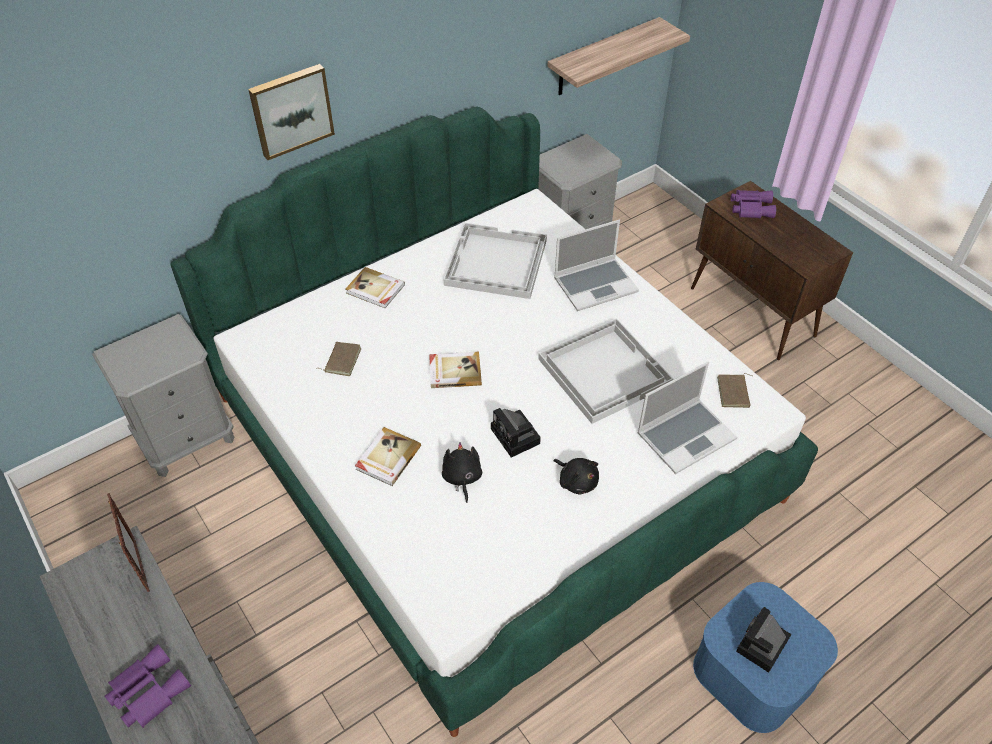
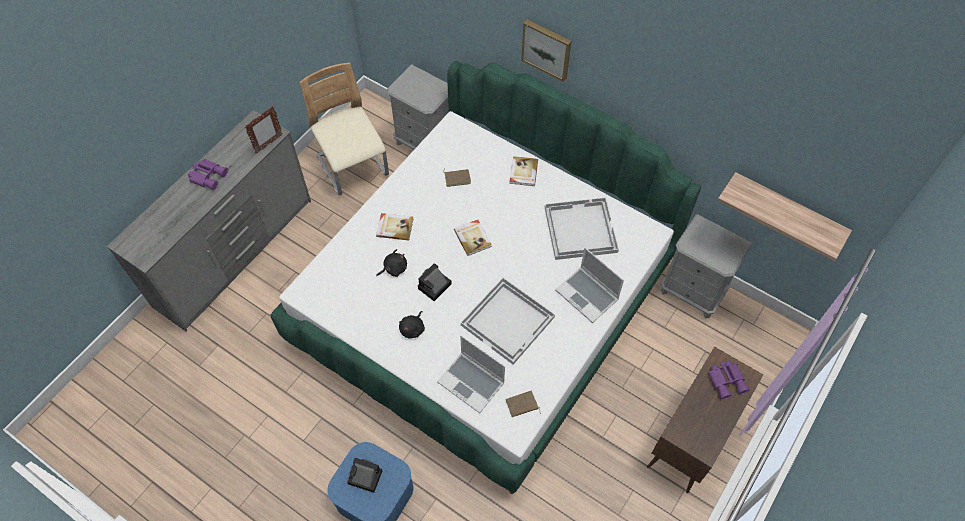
camera: 70 degrees right, 10 degrees up
none -> beige chair [300,62,389,195]

